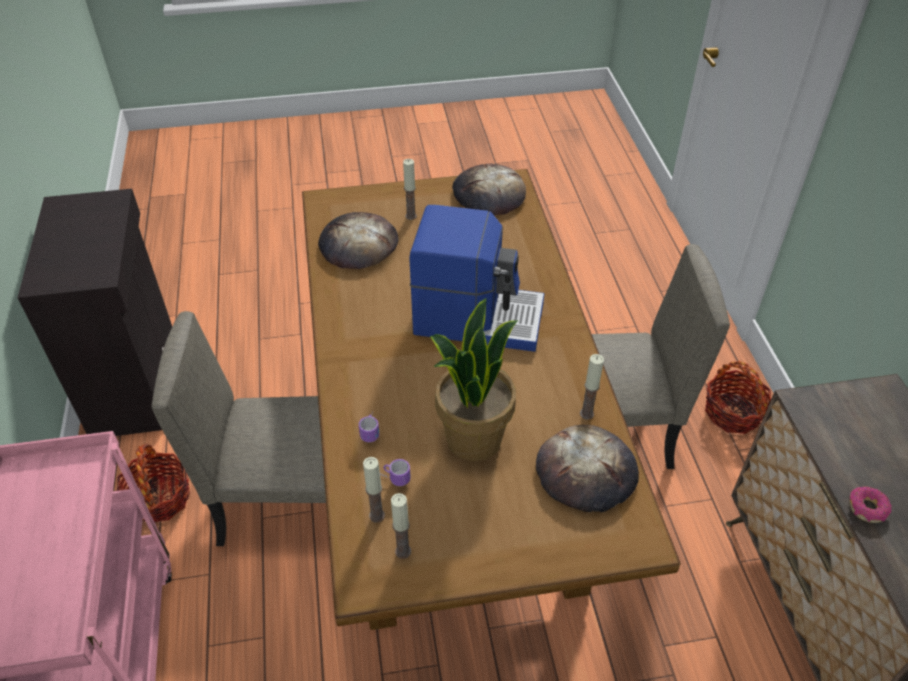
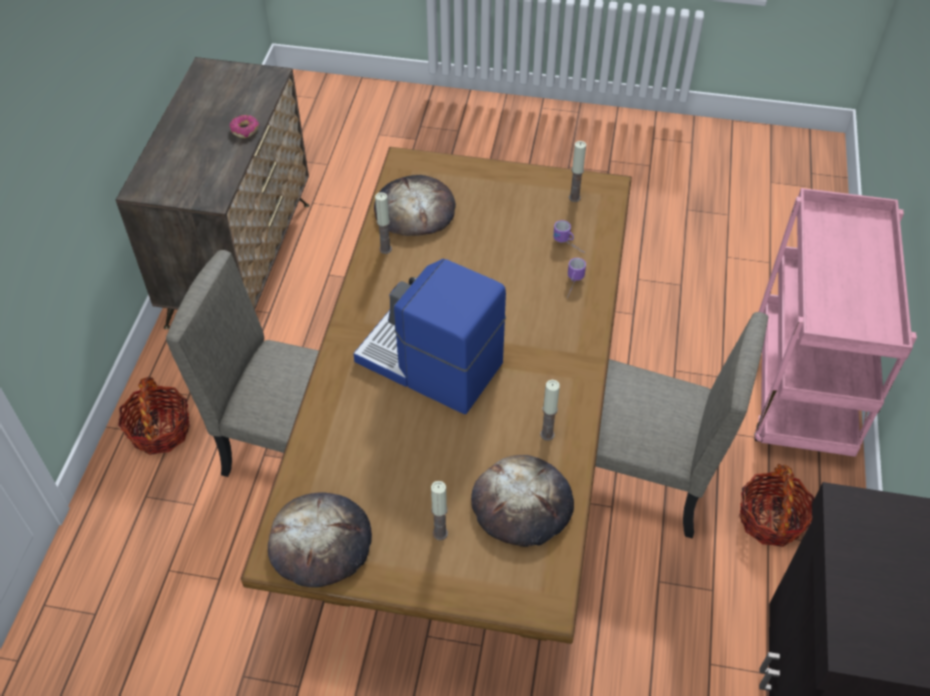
camera: 160 degrees left, 5 degrees up
candle [363,457,385,523] -> candle moved to [540,380,560,441]
potted plant [430,298,518,461] -> none

